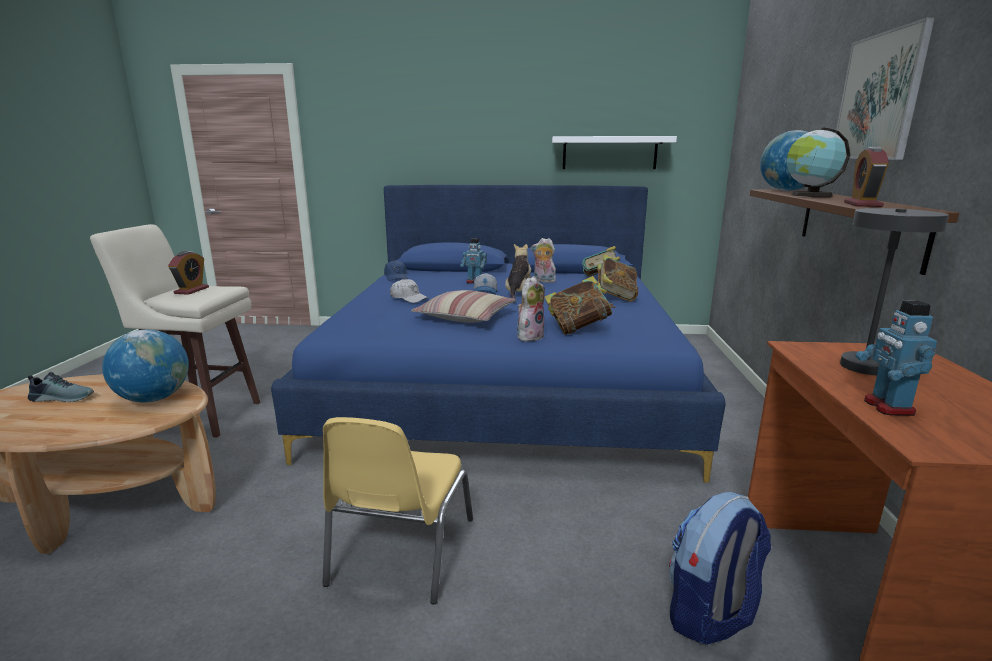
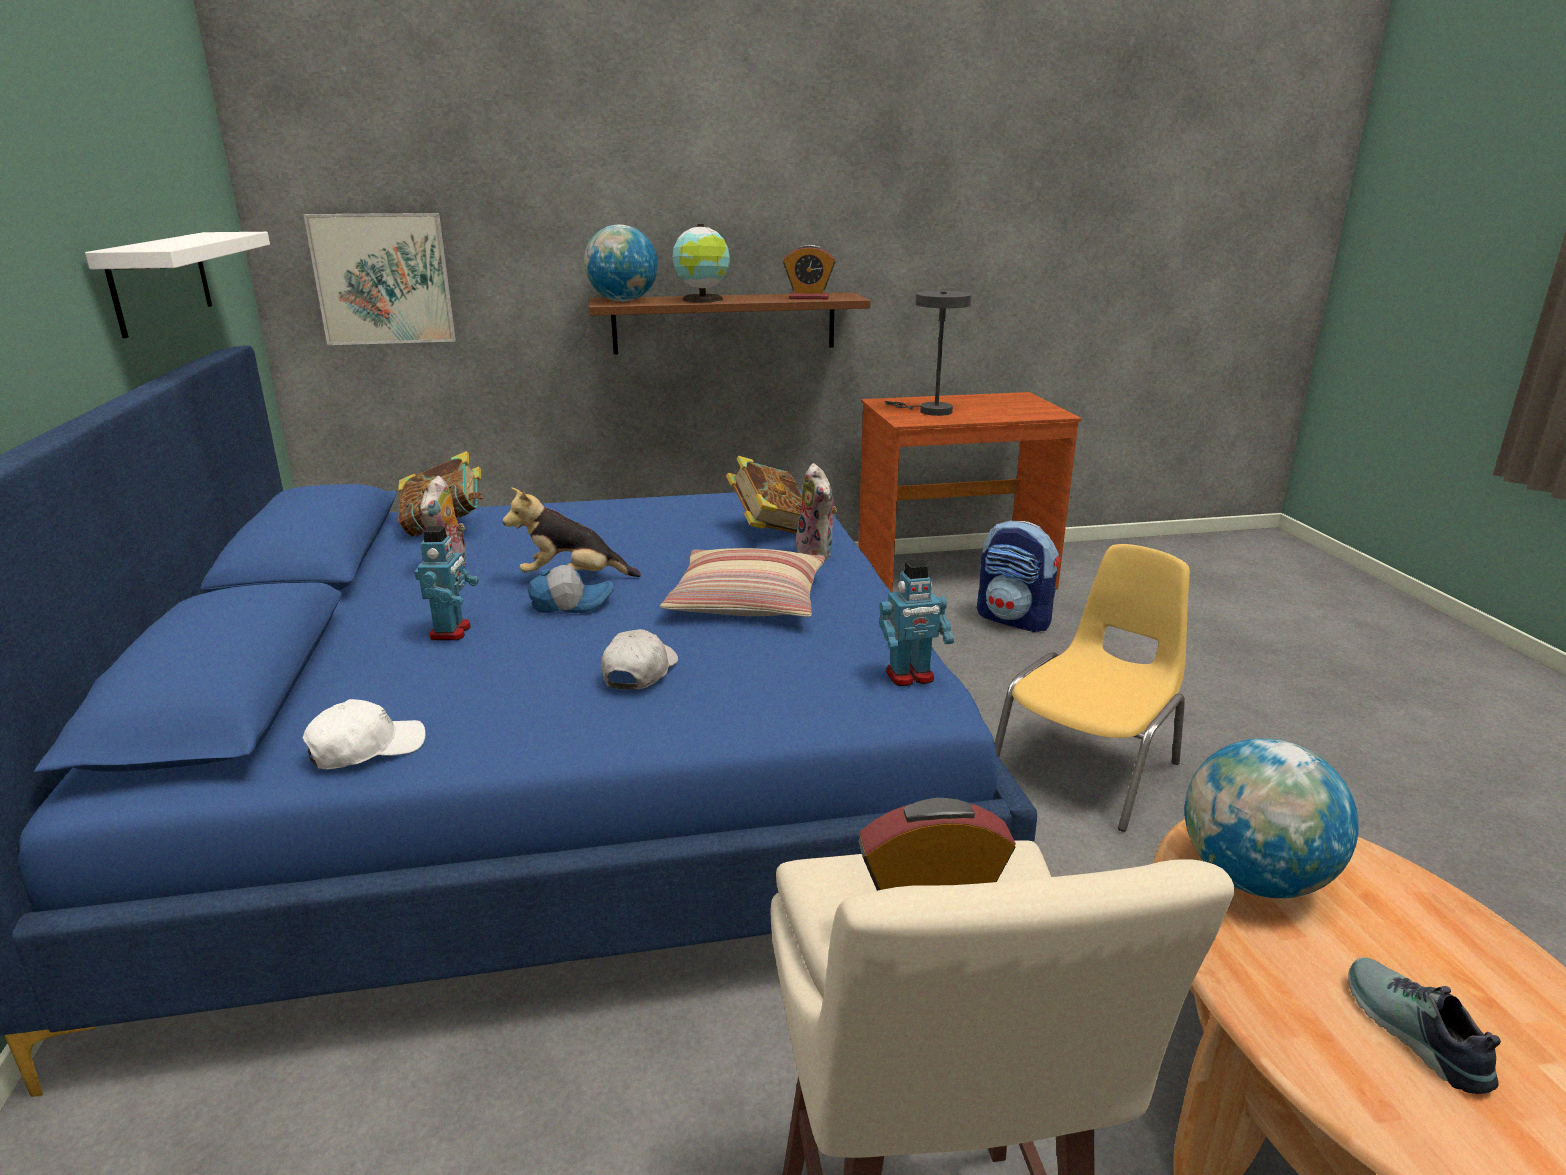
camera: 105 degrees left, 5 degrees up
yellow chair [322,417,473,604] -> yellow chair turned 45 degrees counterclockwise [995,544,1190,832]
blue cap [384,260,408,281] -> white cap [302,699,426,770]
plush toy [517,276,545,342] -> plush toy turned 135 degrees counterclockwise [796,463,837,560]
book [597,254,638,302] -> none
picture [836,17,935,160] -> picture moved to [303,213,456,345]
toy robot [856,300,937,416] -> toy robot moved to [879,560,954,686]

